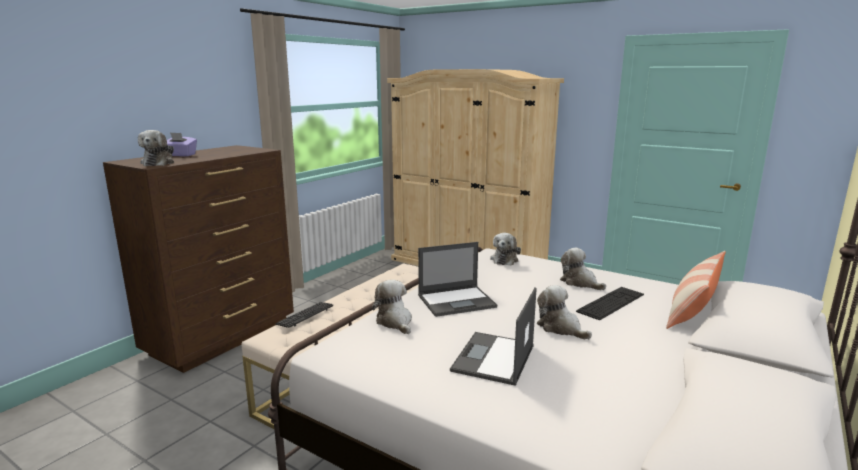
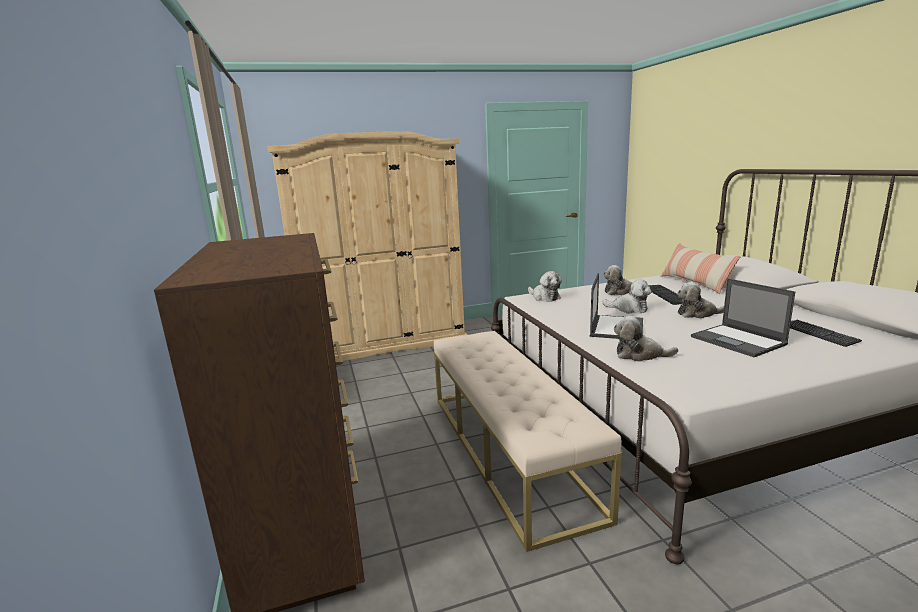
camera: 50 degrees left, 0 degrees up
plush toy [138,130,174,166] -> plush toy moved to [602,279,652,313]
purple tissue box [167,133,197,157] -> none
keyboard [276,302,333,328] -> keyboard moved to [790,320,862,347]

